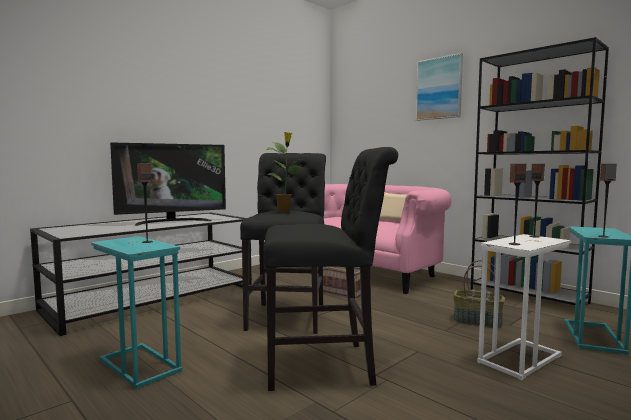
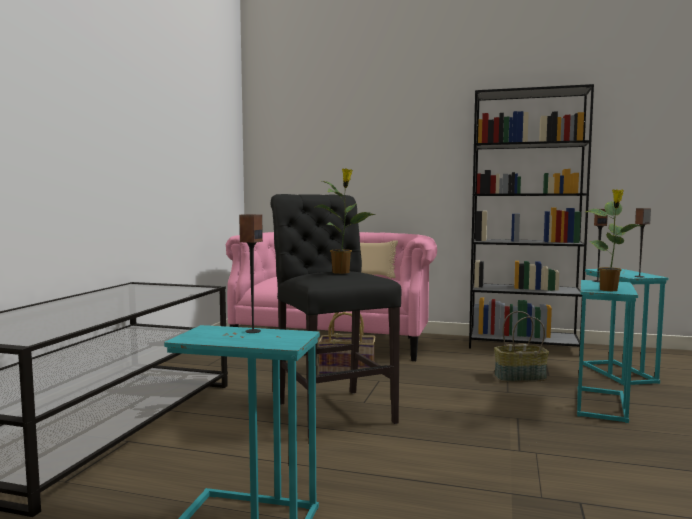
camera: 30 degrees left, 0 degrees up
television [110,142,226,226] -> none
black stool [264,147,398,392] -> none
picture [416,53,463,121] -> none
white side table [477,234,571,380] -> turquoise side table [577,280,638,423]
speaker [509,164,527,245] -> potted plant [586,189,642,291]

